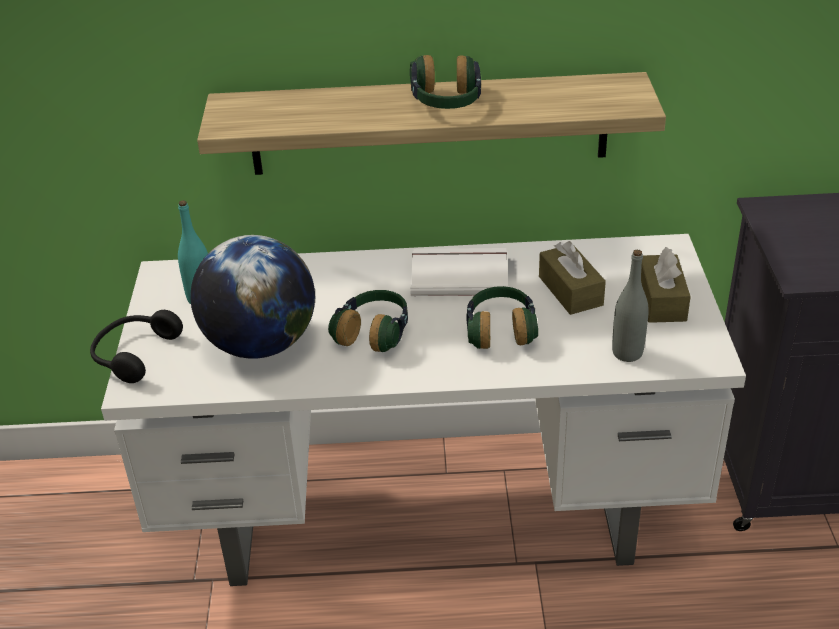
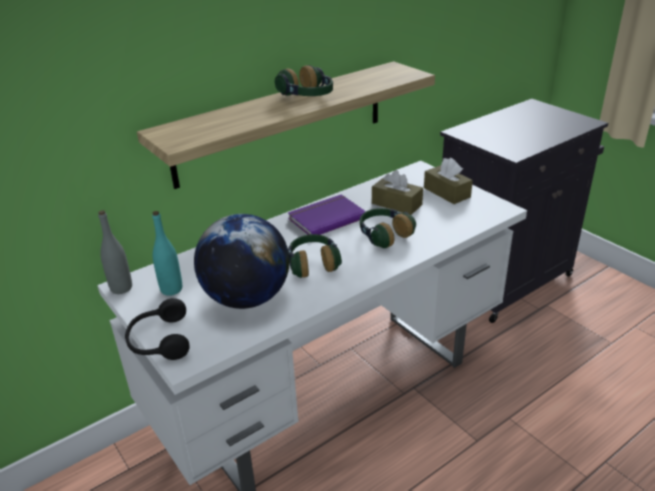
camera: 35 degrees left, 5 degrees down
white book [410,248,508,296] -> purple book [288,194,366,235]
grey bottle [612,250,649,362] -> grey bottle moved to [98,210,132,294]

